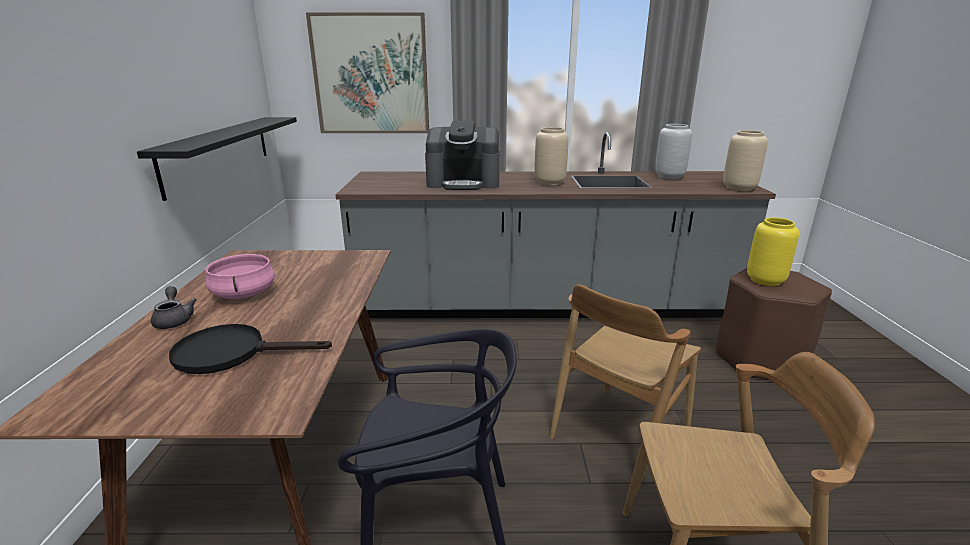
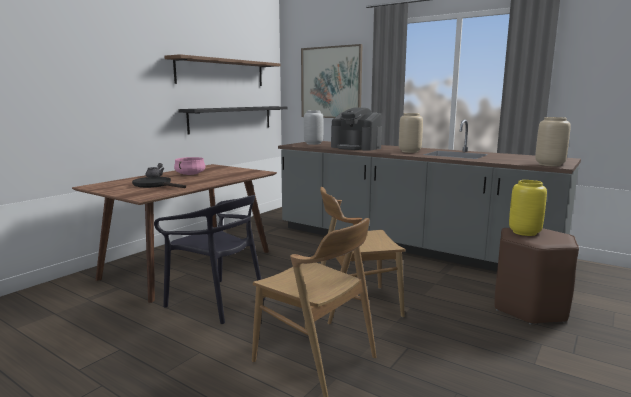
camera: 35 degrees right, 10 degrees down
grey vase [655,124,692,179] -> grey vase moved to [304,110,323,145]
none -> brown shelf [164,54,281,86]

